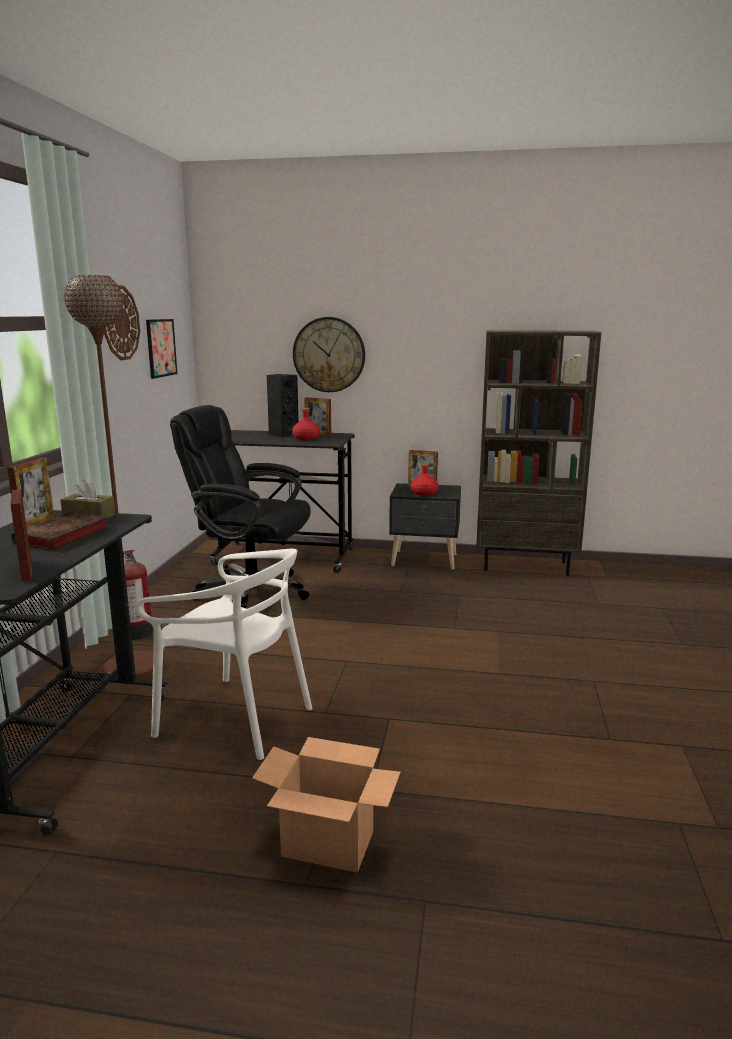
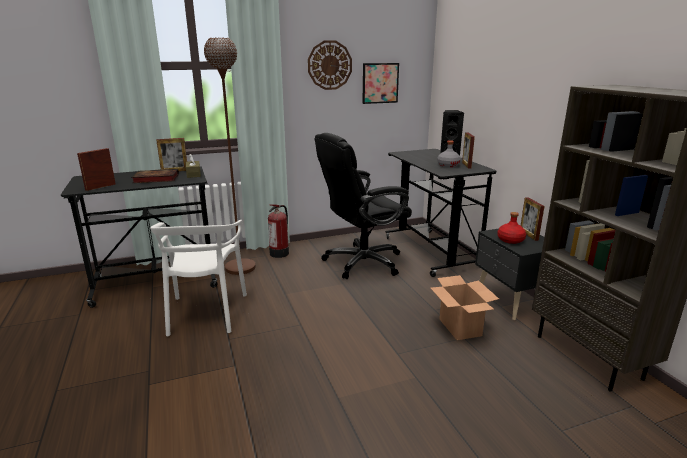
camera: 60 degrees right, 5 degrees up
black office chair [170,405,311,609] -> black office chair turned 105 degrees counterclockwise [315,133,412,279]
cardboard box [252,737,401,873] -> cardboard box moved to [431,275,499,340]
red bottle [292,408,320,440] -> grey bottle [437,140,461,167]
wall clock [293,317,365,392] -> none

